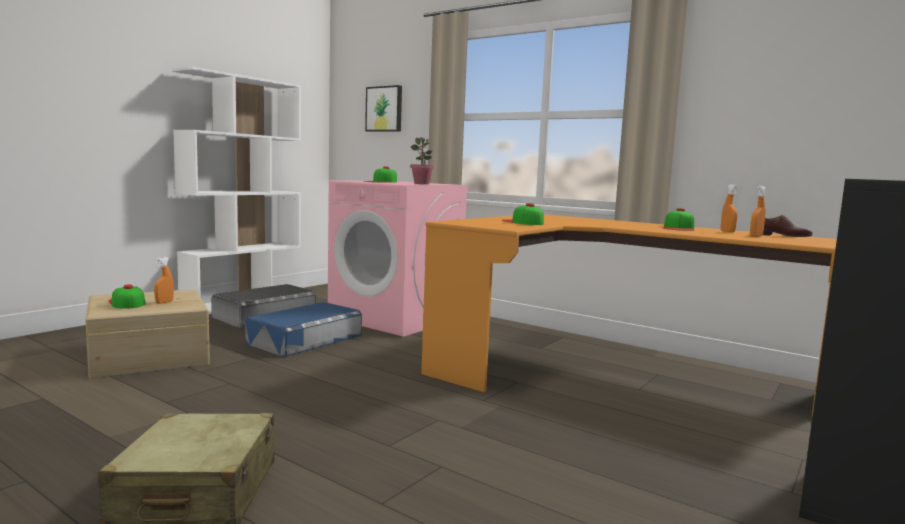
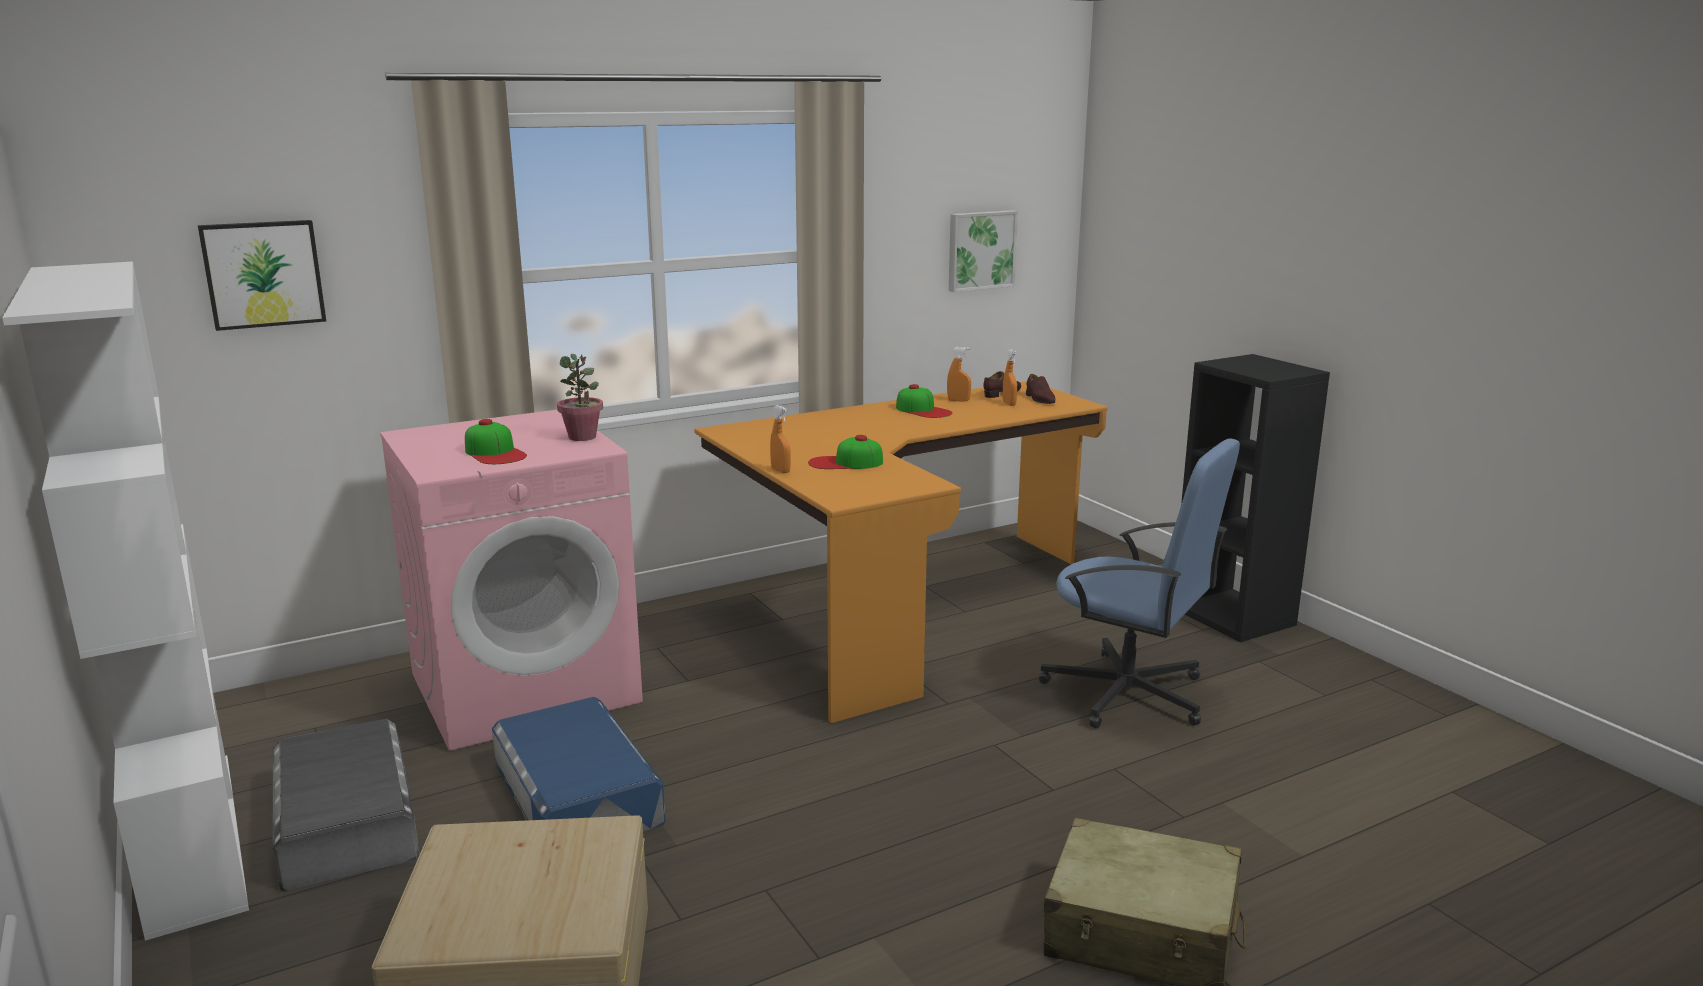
camera: 65 degrees left, 10 degrees up
cap [108,284,145,309] -> none
orange spray bottle [154,257,174,304] -> orange spray bottle moved to [770,405,791,473]
none -> picture [949,210,1018,292]
none -> brown shoe [1026,374,1055,404]
none -> blue office chair [1039,438,1240,728]

